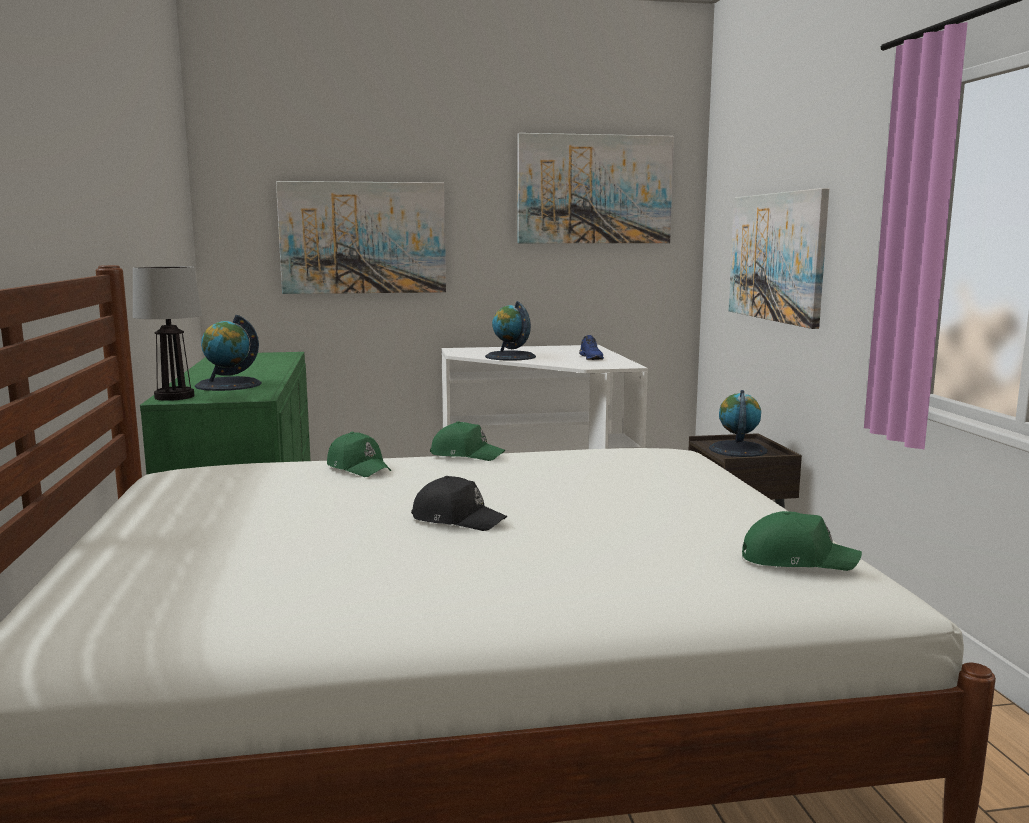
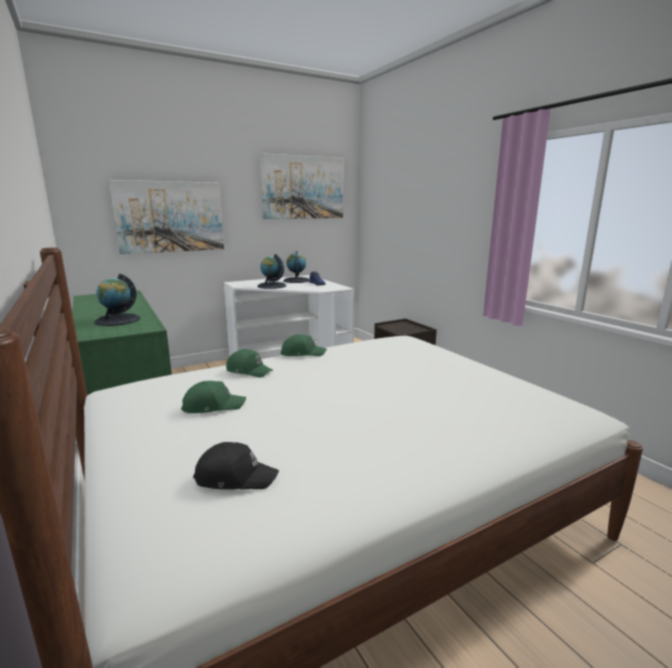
camera: 20 degrees left, 5 degrees up
table lamp [133,266,202,401] -> none
black cap [411,476,507,531] -> black cap moved to [193,442,279,490]
globe [709,390,767,457] -> globe moved to [283,251,309,283]
picture [728,188,829,329] -> none
green cap [742,511,862,571] -> green cap moved to [181,381,246,413]

